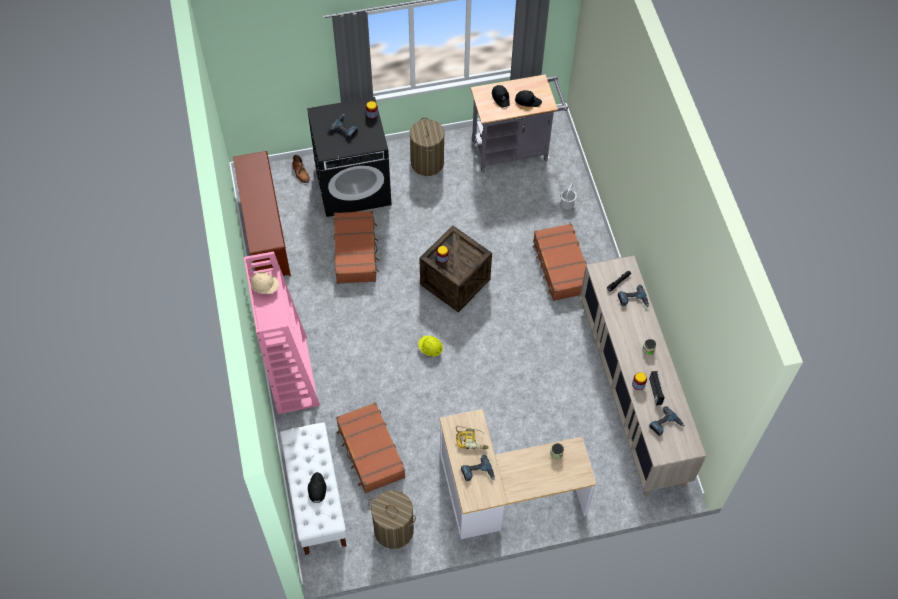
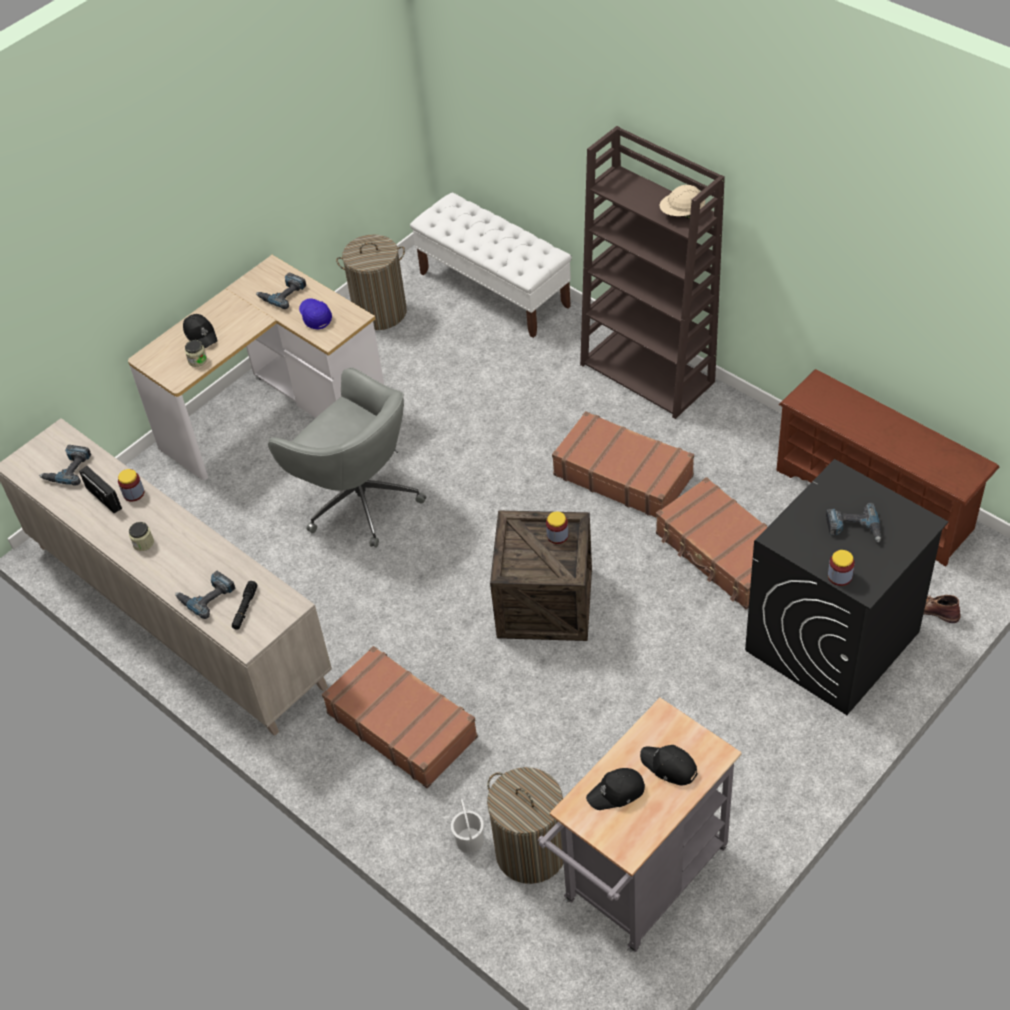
camera: 150 degrees right, 10 degrees down
pink bookcase [243,251,320,414] -> brown bookcase [580,126,725,419]
black cap [308,472,326,503] -> black cap moved to [183,314,218,348]
brown suitcase [336,402,406,493] -> brown suitcase moved to [552,411,694,518]
laundry basket [410,117,444,176] -> laundry basket moved to [487,767,563,884]
yellow hard hat [418,336,443,357] -> none
power drill [456,426,489,450] -> blue cap [299,298,332,330]
none -> grey office chair [268,367,426,548]

